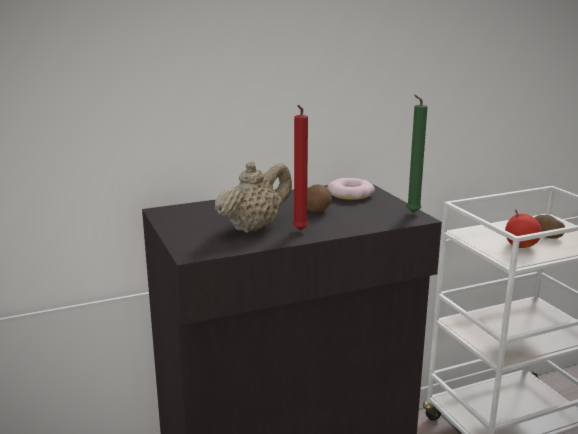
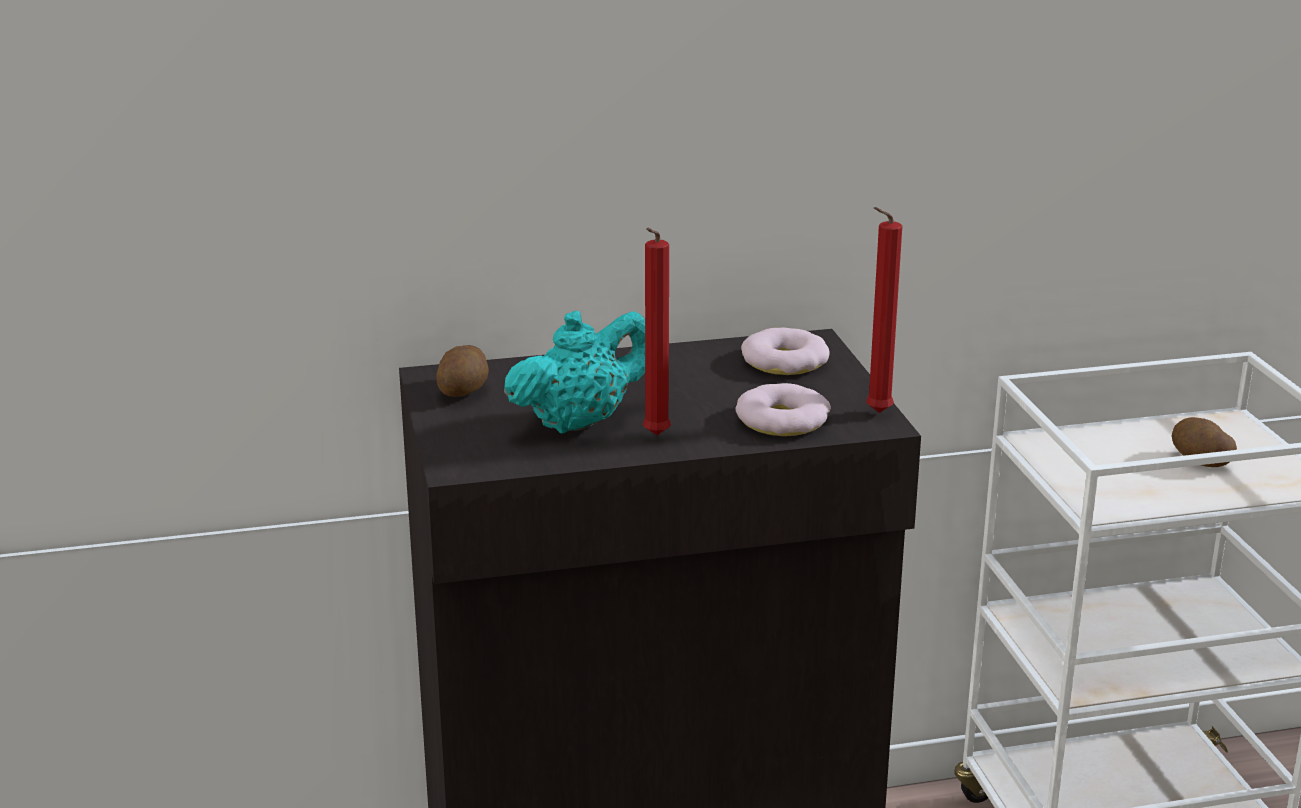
camera: 10 degrees right, 5 degrees up
beige teapot [215,161,292,233] -> turquoise teapot [504,311,645,434]
potato [307,184,332,212] -> potato moved to [436,345,489,397]
green candle [406,95,427,213] -> red candle [866,207,902,413]
apple [505,210,542,248] -> none
none -> donut [735,383,831,436]

